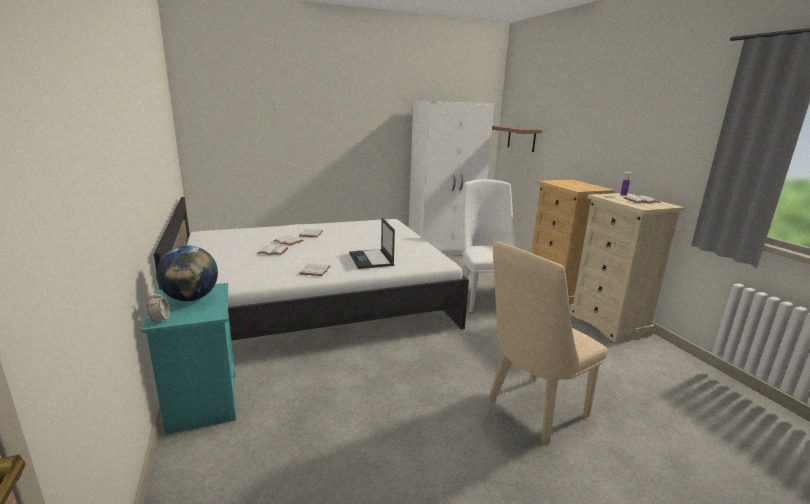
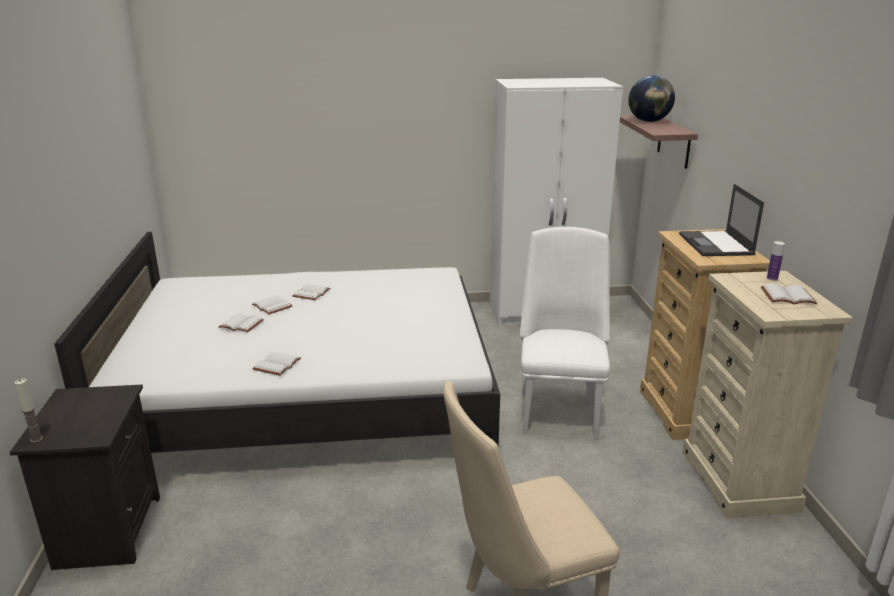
camera: 15 degrees right, 5 degrees up
turquoise nightstand [141,283,236,435] -> black nightstand [10,385,160,570]
alarm clock [148,291,170,323] -> candle [14,379,43,443]
globe [156,246,218,301] -> globe moved to [628,75,675,122]
laptop [349,218,395,269] -> laptop moved to [679,184,764,256]

